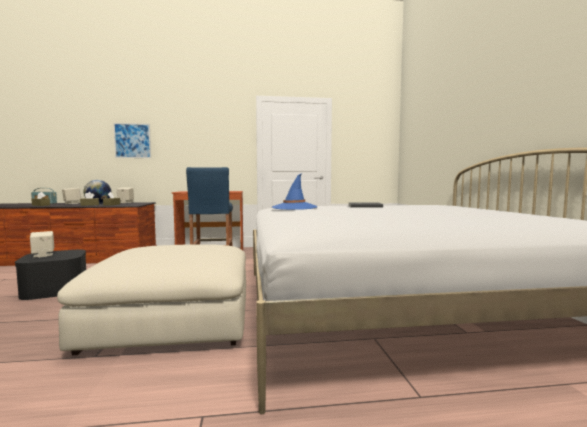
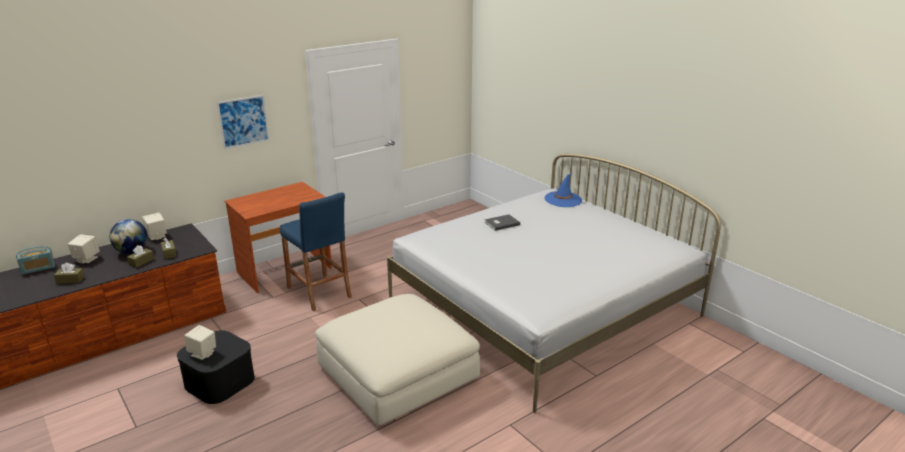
camera: 30 degrees left, 20 degrees up
picture [113,123,151,158] -> picture moved to [217,95,269,149]
blue hat [272,173,318,210] -> blue hat moved to [545,174,582,207]

